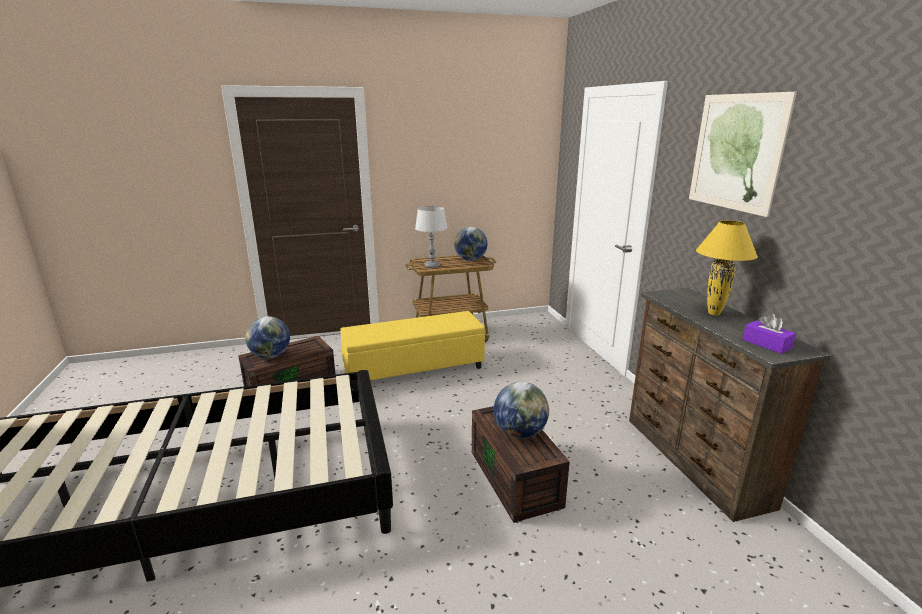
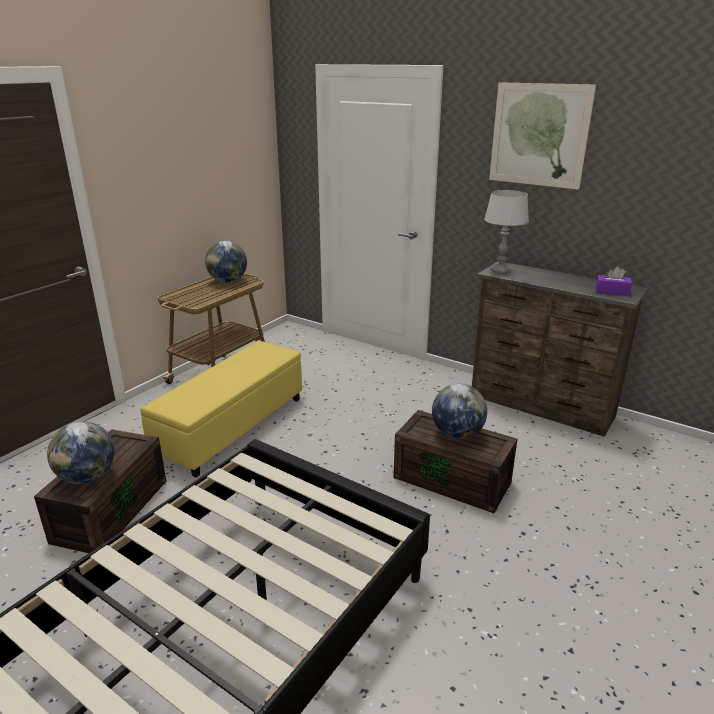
camera: 40 degrees left, 5 degrees up
grey table lamp [415,206,448,268] -> grey table lamp moved to [484,190,529,274]
yellow table lamp [696,220,758,316] -> none

